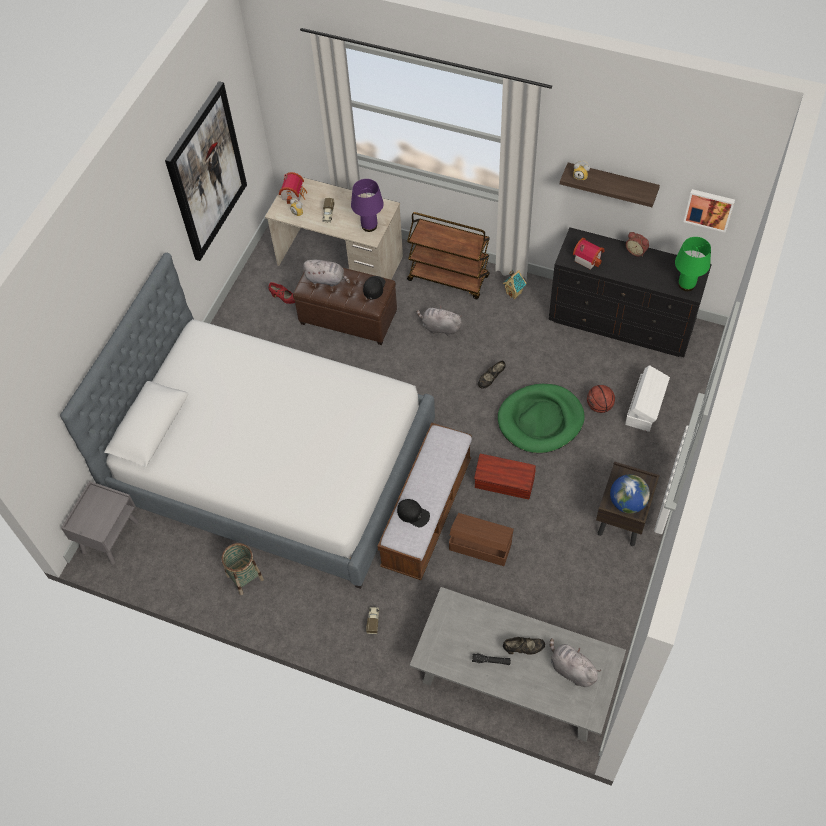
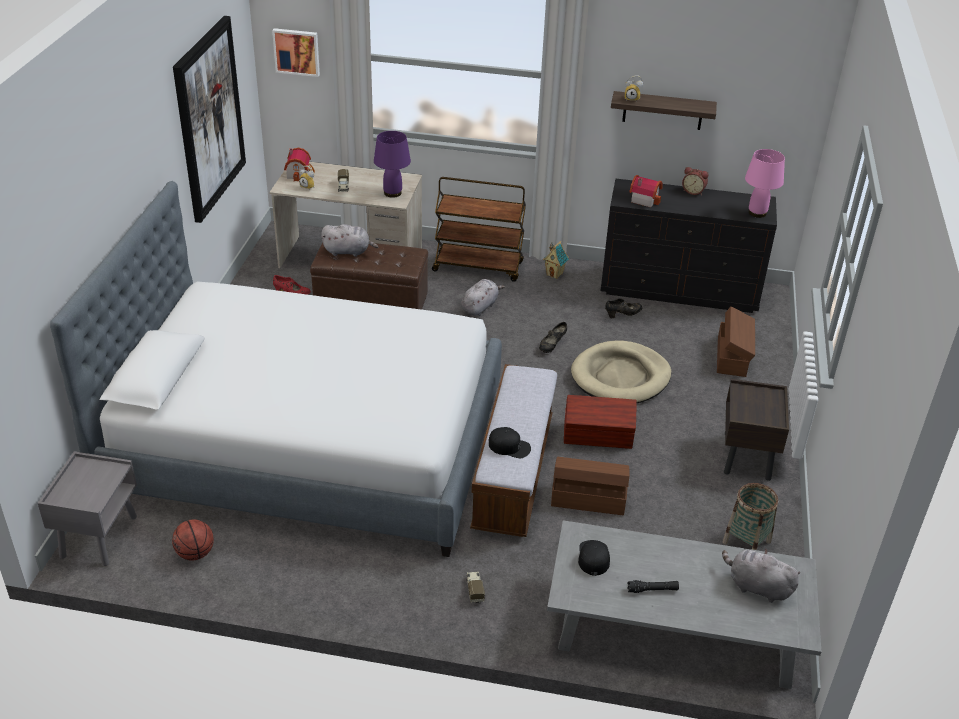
camera: 15 degrees left, 20 degrees down
basket [222,543,264,595] -> basket moved to [722,483,778,550]
black cap [363,276,385,299] -> black cap moved to [578,540,610,576]
grey plush toy [417,306,462,336] -> grey plush toy turned 120 degrees clockwise [461,279,505,316]
green dog bed [498,384,585,453] -> beige dog bed [571,341,671,404]
black shoe [503,637,545,655] -> black shoe moved to [605,298,642,318]
basketball [587,385,615,413] -> basketball moved to [172,519,214,560]
globe [610,474,650,513] -> none
white storage box [625,365,670,432] -> brown storage box [717,306,755,377]
green table lamp [675,237,711,291] -> pink table lamp [745,149,785,218]
picture [684,189,735,233] -> picture moved to [272,28,320,77]

